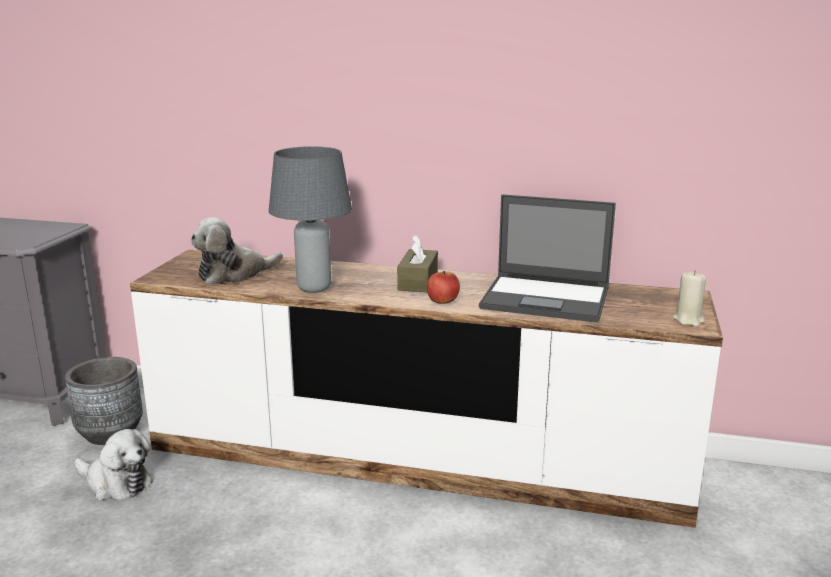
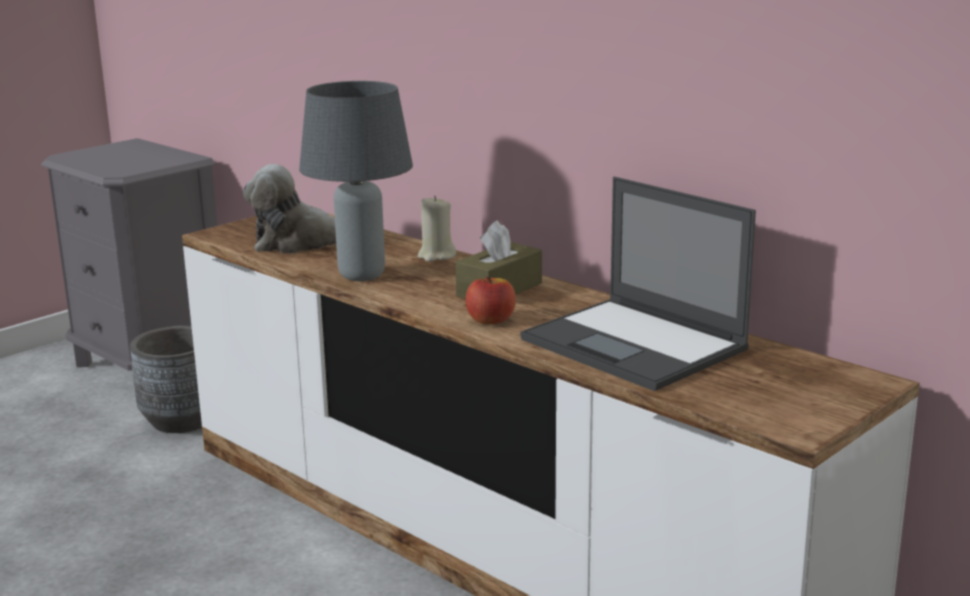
camera: 30 degrees right, 0 degrees up
plush toy [74,429,153,500] -> none
beige candle [673,270,706,327] -> beige candle moved to [418,195,456,262]

